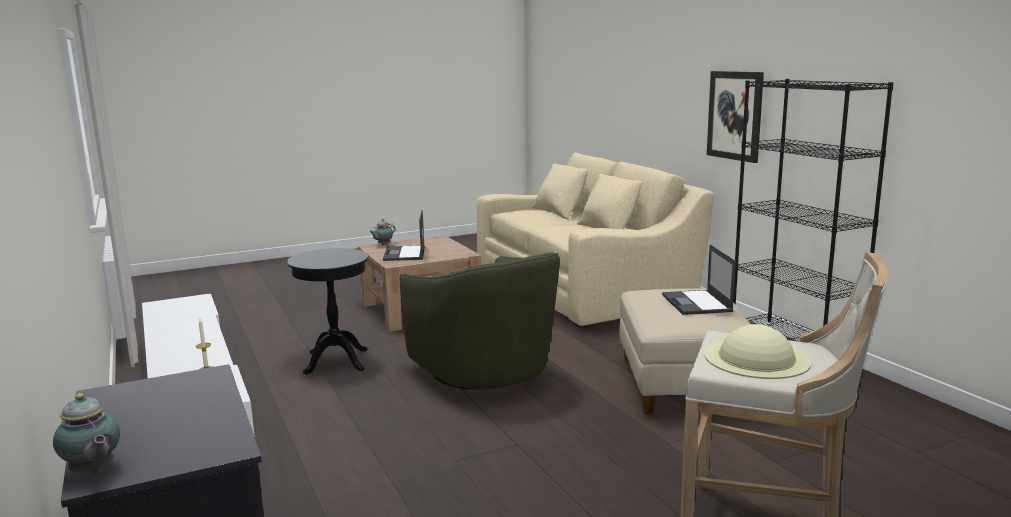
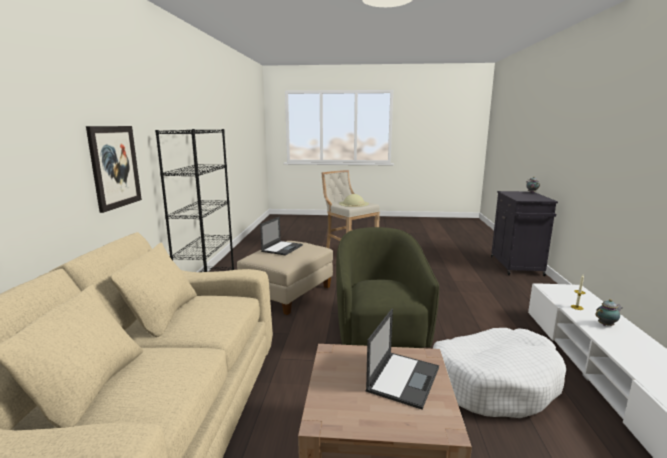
camera: 150 degrees left, 0 degrees up
black side table [287,248,369,375] -> white dog bed [433,328,566,418]
teapot [370,219,396,245] -> teapot moved to [596,299,622,326]

